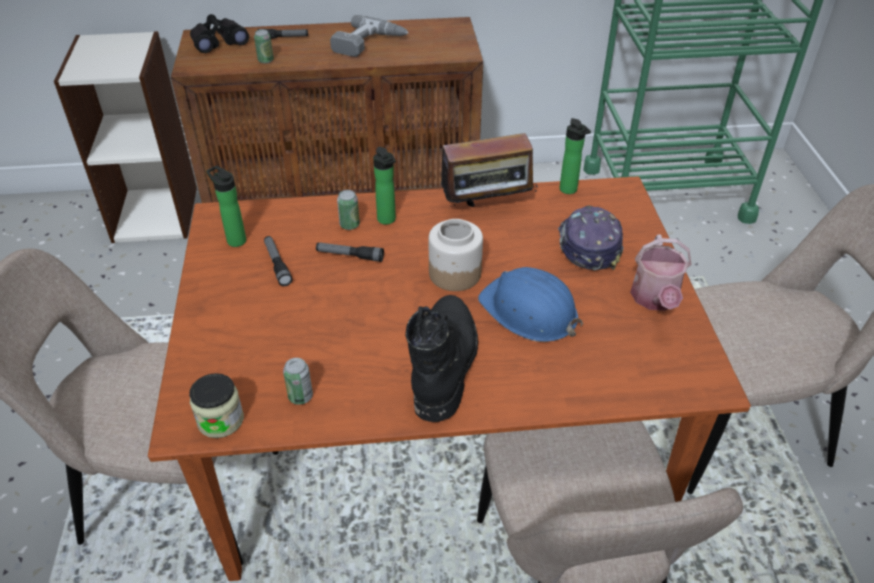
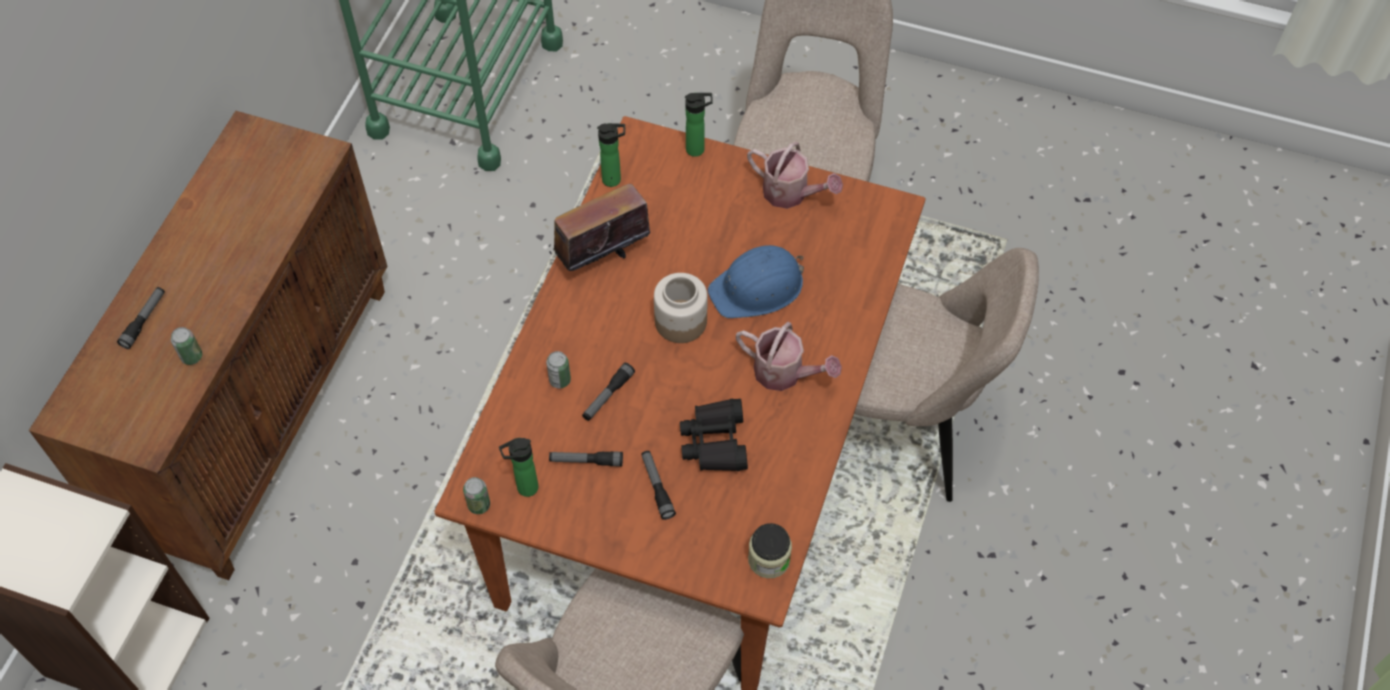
camera: 65 degrees left, 15 degrees up
black binoculars [190,14,249,53] -> black binoculars moved to [680,399,748,471]
can [283,358,313,405] -> can moved to [463,477,490,514]
power drill [330,15,409,57] -> none
bottle [373,147,396,225] -> bottle moved to [685,93,713,157]
black boot [405,295,478,422] -> watering can [736,322,842,391]
radio [441,125,538,210] -> radio turned 135 degrees counterclockwise [549,177,658,271]
cap [558,206,623,270] -> none
none -> flashlight [641,451,676,520]

